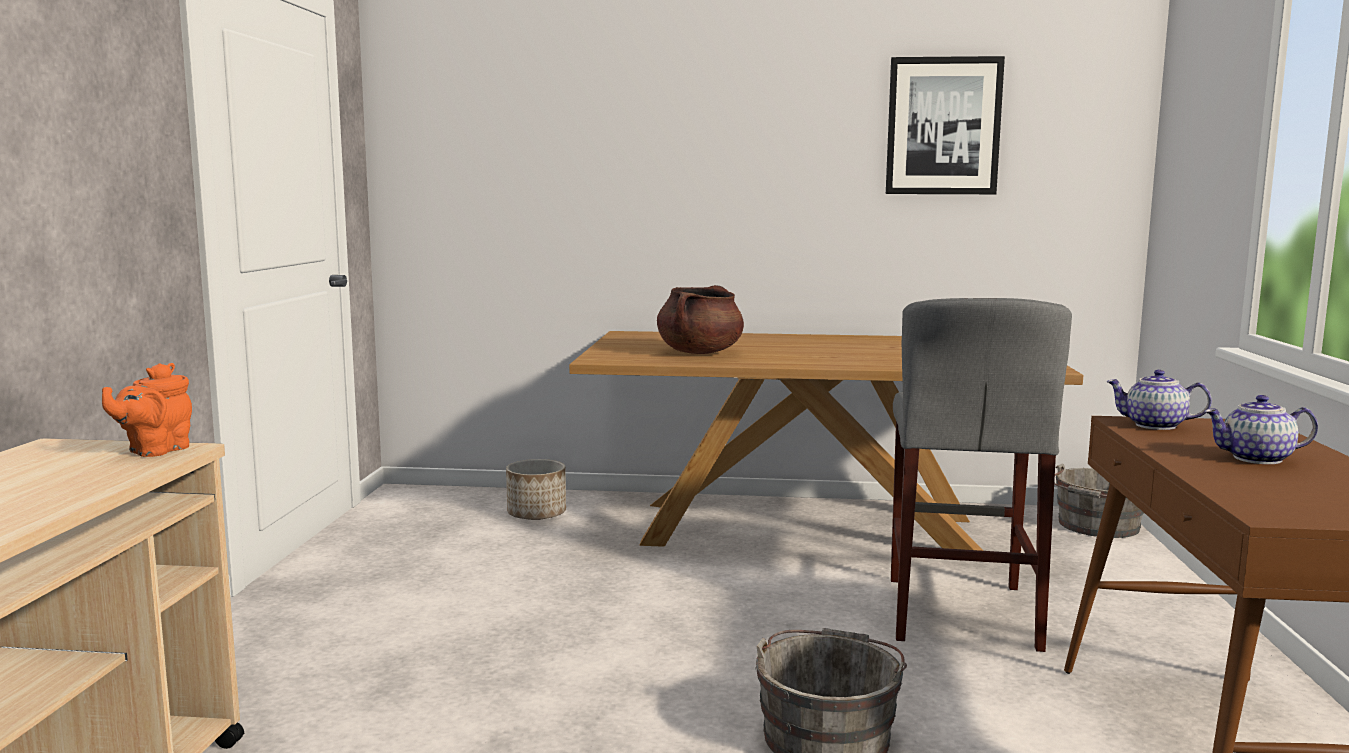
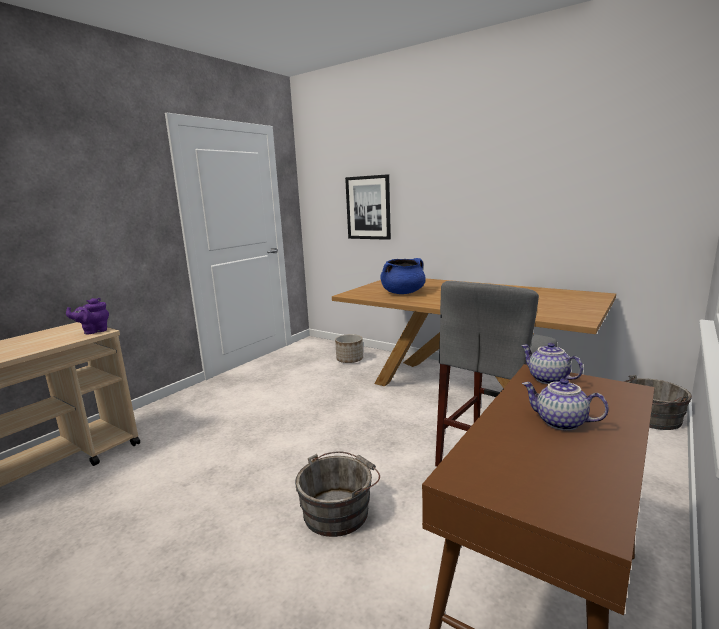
camera: 30 degrees right, 5 degrees up
orange teapot [102,363,192,457] -> purple teapot [66,298,109,334]
brown cooking pot [657,285,744,354] -> blue cooking pot [380,258,426,294]
picture [886,56,1005,194] -> picture moved to [345,174,391,240]

